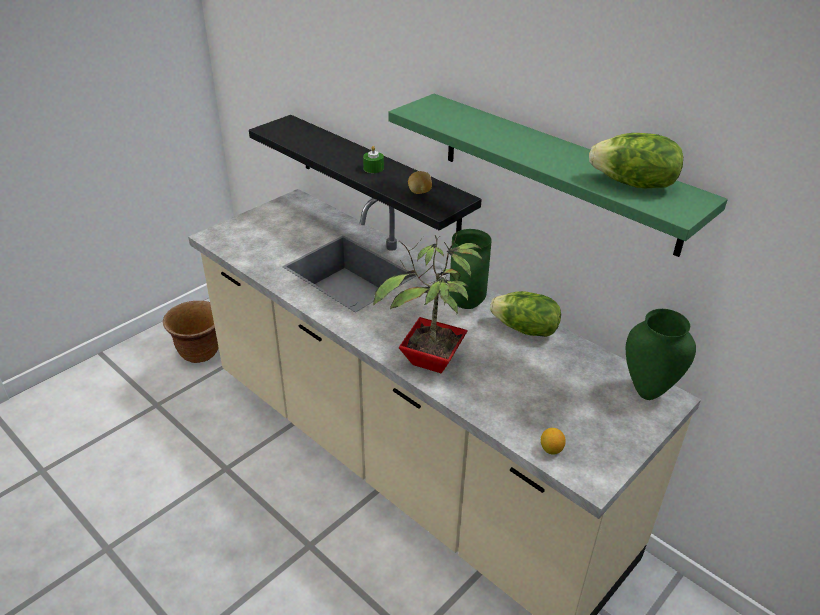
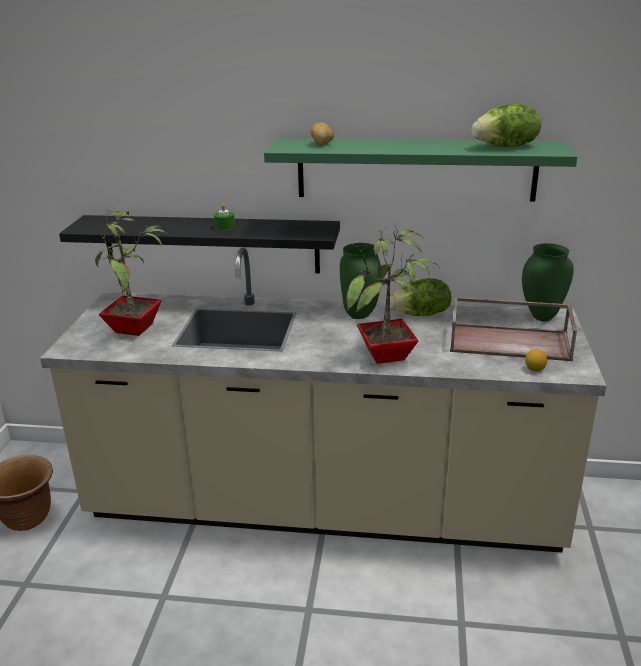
camera: 35 degrees left, 10 degrees down
potato [408,171,432,194] -> potato moved to [310,123,334,145]
none -> potted plant [95,210,168,336]
none -> brown tray [450,297,577,361]

